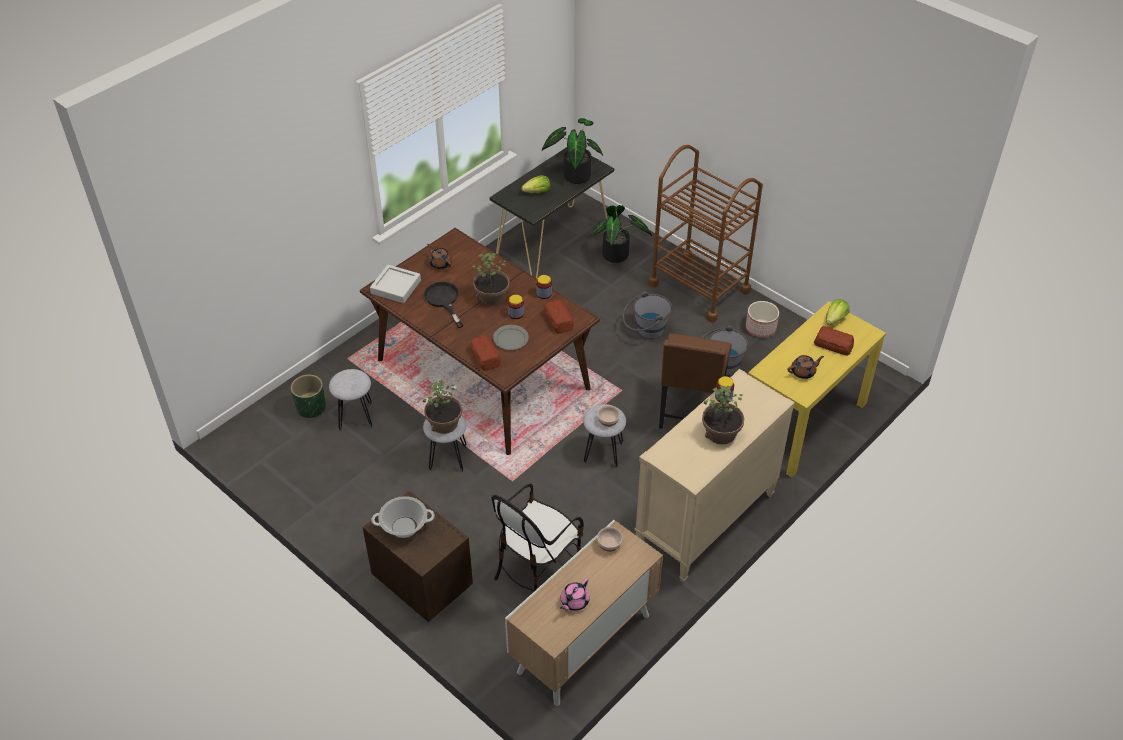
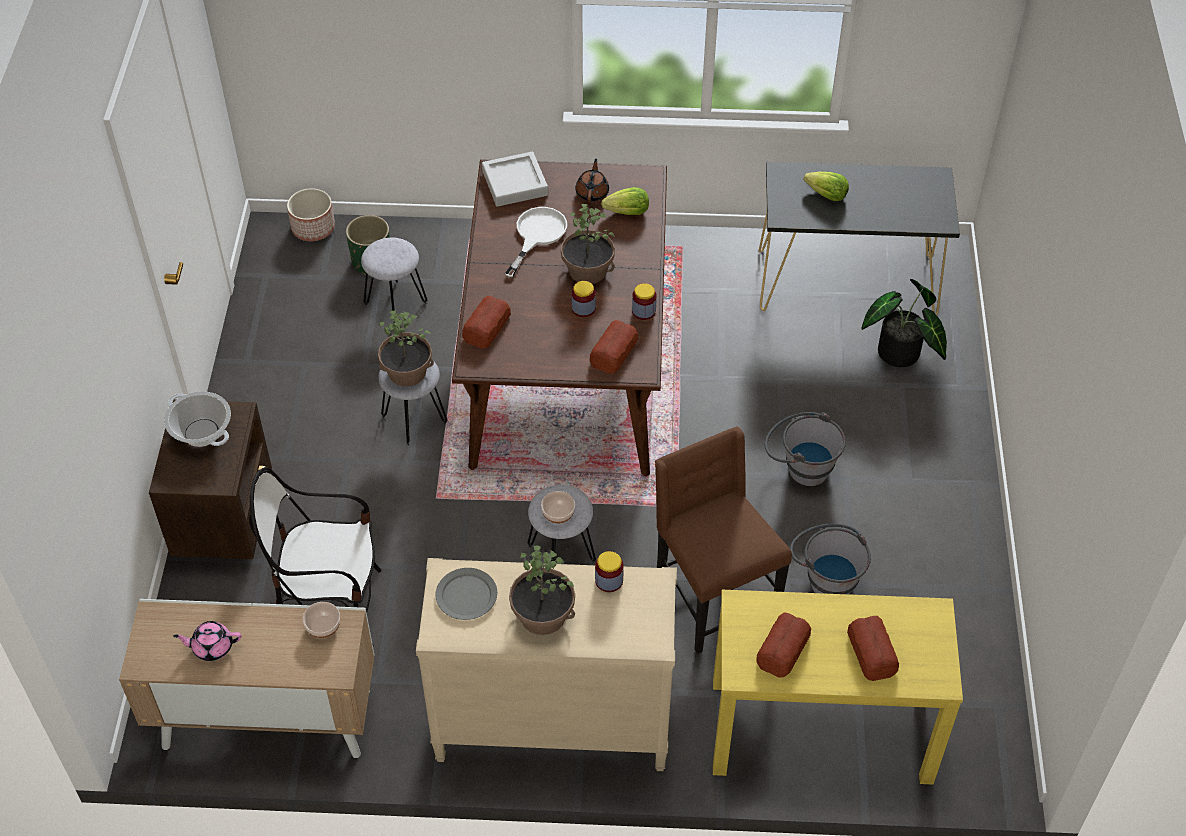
camera: 50 degrees right, 5 degrees up
black frying pan [424,282,464,328] -> white frying pan [505,207,567,277]
grey plate [493,325,529,350] -> grey plate moved to [436,568,497,620]
potted plant [542,118,603,184] -> none
brown cart [648,145,763,323] -> none
brown chair [659,334,732,429] -> brown chair turned 90 degrees clockwise [655,426,792,654]
planter [746,301,779,338] -> planter moved to [287,188,335,241]
brown teapot [788,355,824,379] -> bread [756,612,811,678]
lettuce [826,299,849,325] -> lettuce moved to [601,187,649,215]

